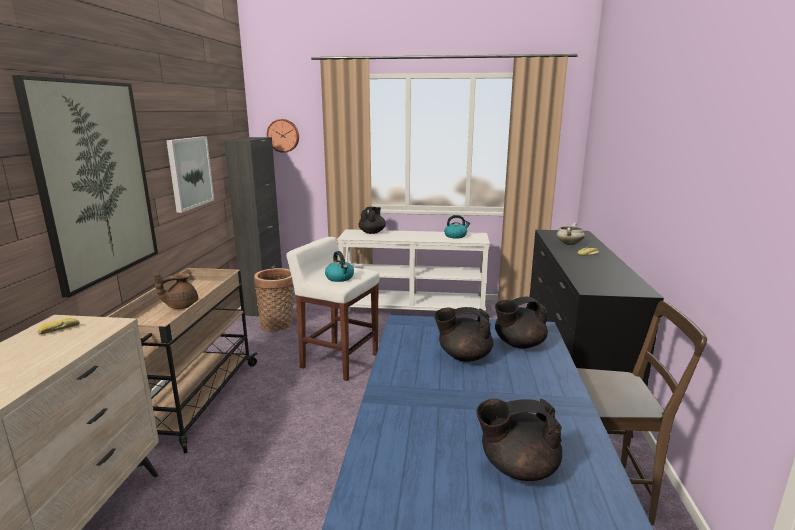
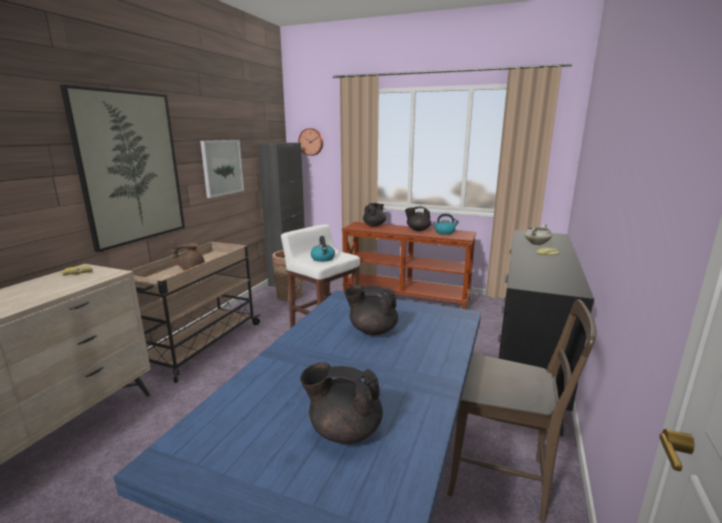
camera: 15 degrees right, 0 degrees up
white console table [337,229,490,312] -> brown console table [342,222,476,309]
black teapot [495,296,548,349] -> black teapot moved to [405,207,431,231]

